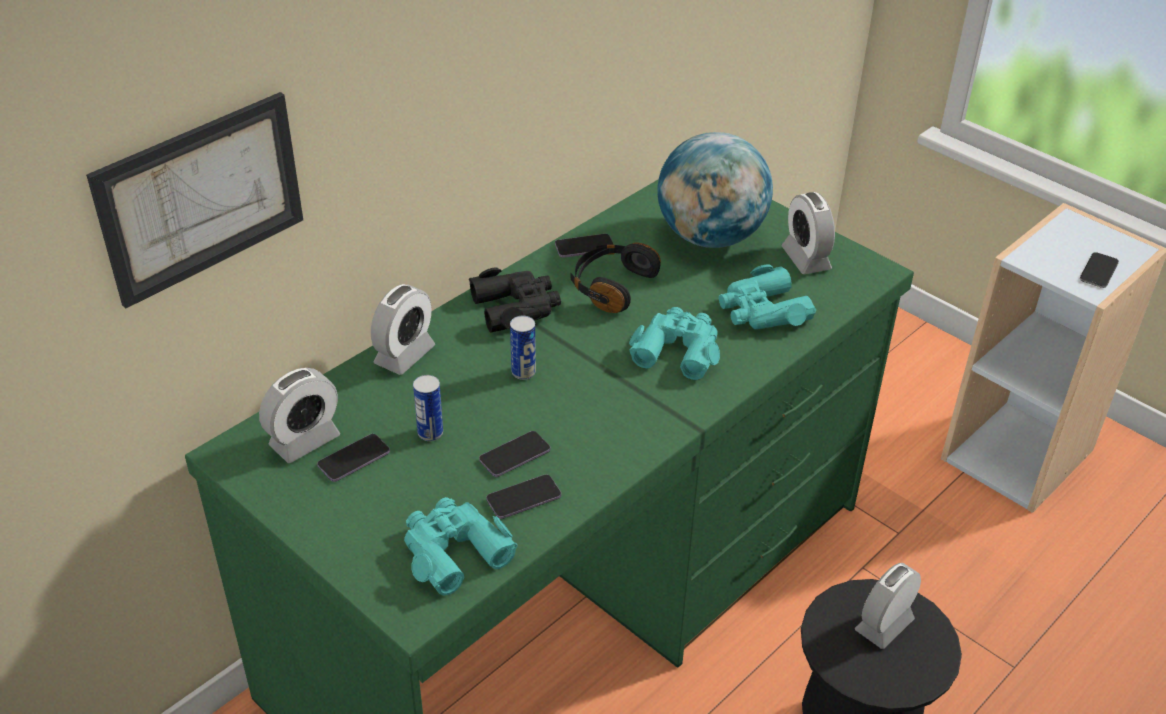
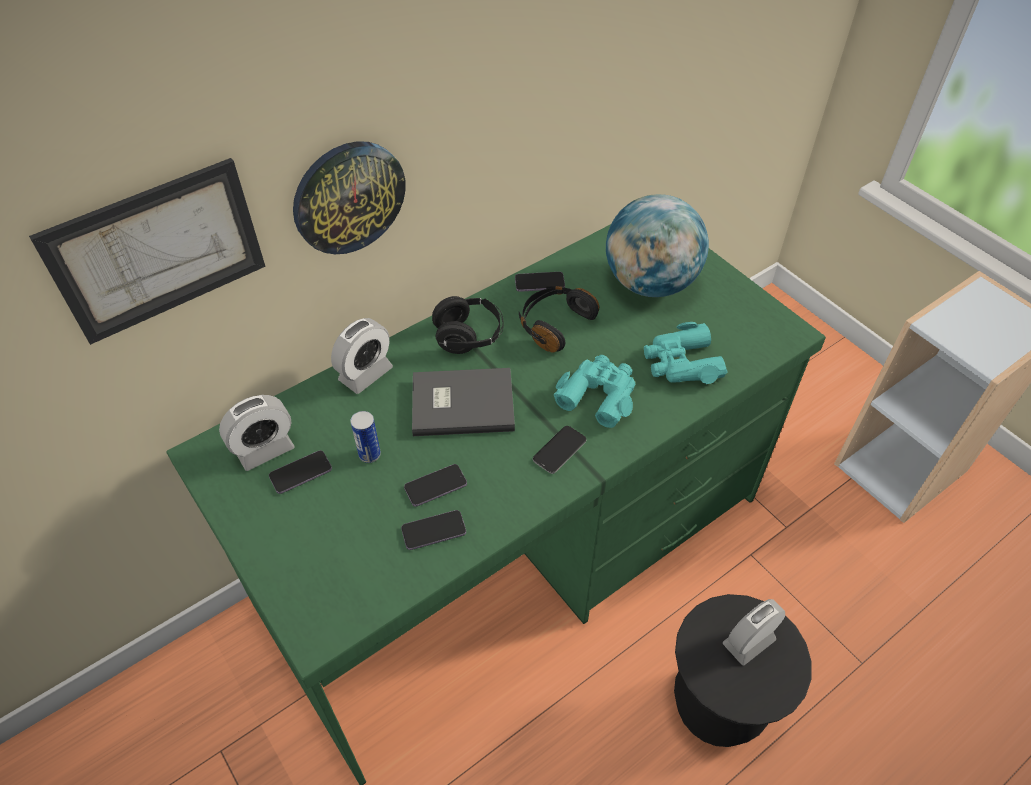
camera: 10 degrees right, 10 degrees up
turquoise binoculars [404,497,517,596] -> none
black binoculars [469,267,561,333] -> black headphones [432,296,504,354]
can [510,316,536,380] -> grey book [412,368,515,436]
alarm clock [781,192,835,274] -> none
phone [1080,252,1119,288] -> phone moved to [533,426,586,474]
none -> wall clock [293,141,406,254]

